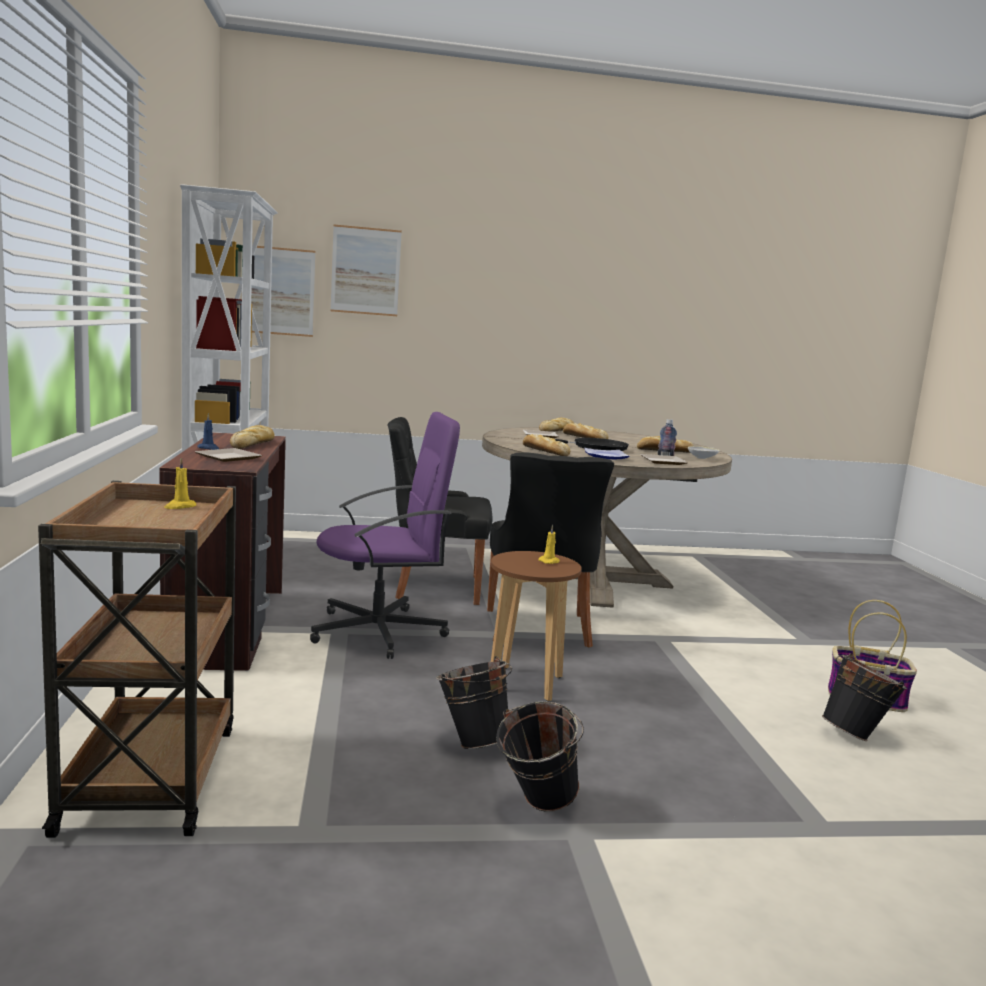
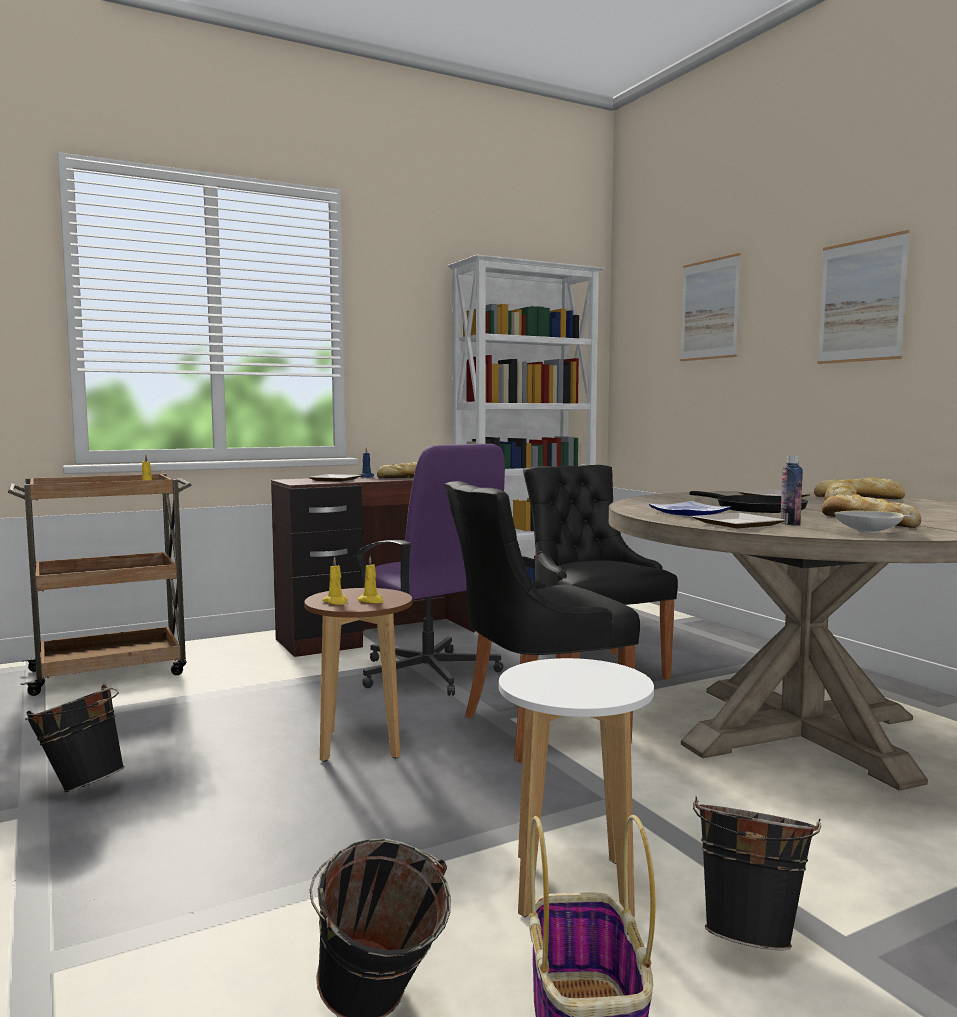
camera: 70 degrees right, 5 degrees down
picture [251,246,315,337] -> picture moved to [818,230,910,364]
black bucket [436,656,512,749] -> black bucket moved to [693,797,821,950]
bread [523,434,570,456] -> none
none -> yellow candle [322,556,348,605]
none -> white stool [499,658,654,917]

